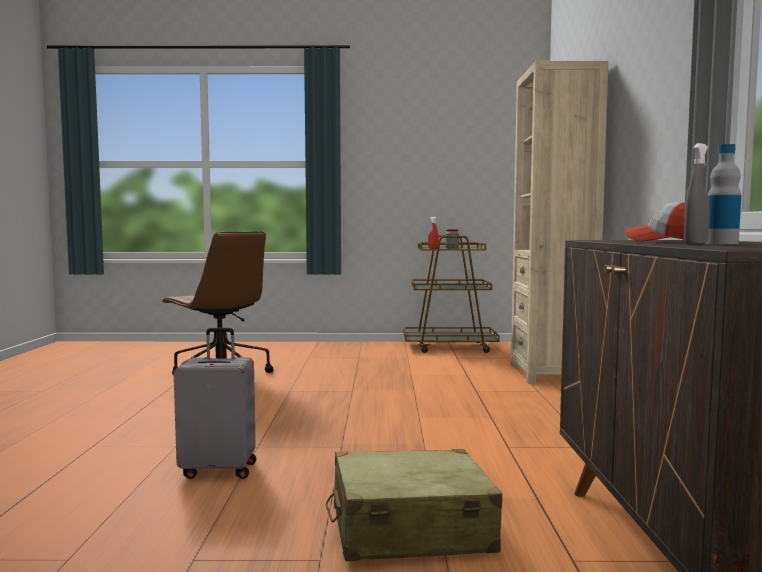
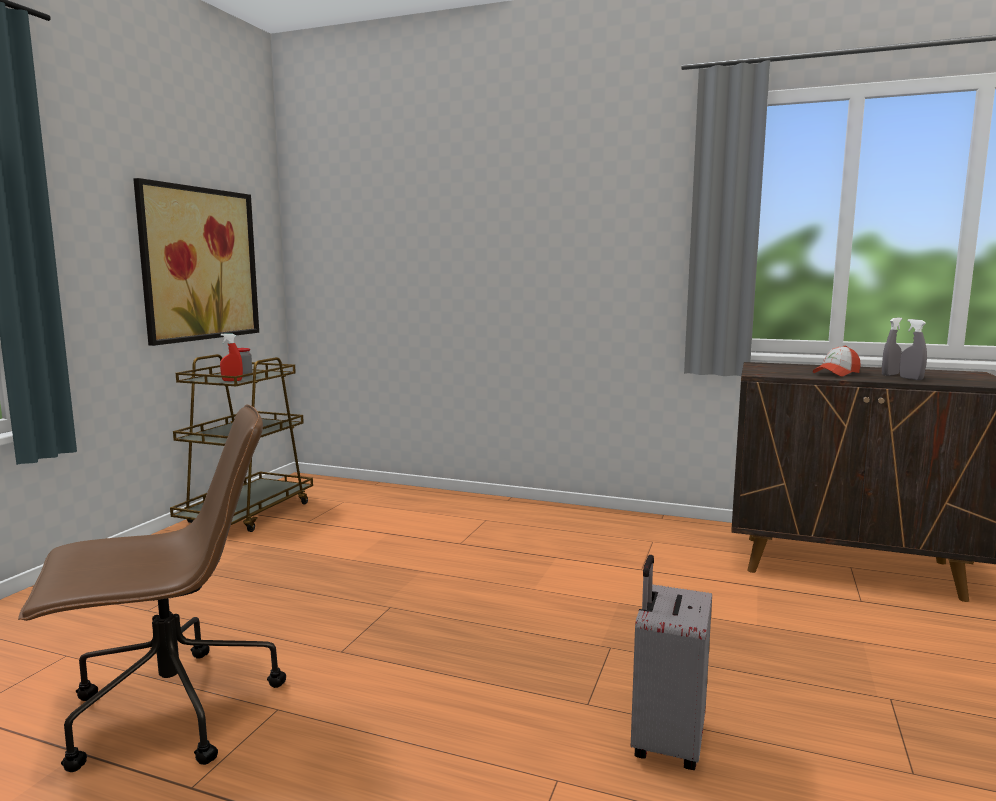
camera: 70 degrees left, 5 degrees up
beige suitcase [326,449,502,561] -> none
beige bookcase [511,61,609,384] -> none
bottle [705,144,741,244] -> grey spray bottle [882,317,902,376]
none -> picture [133,178,259,346]

